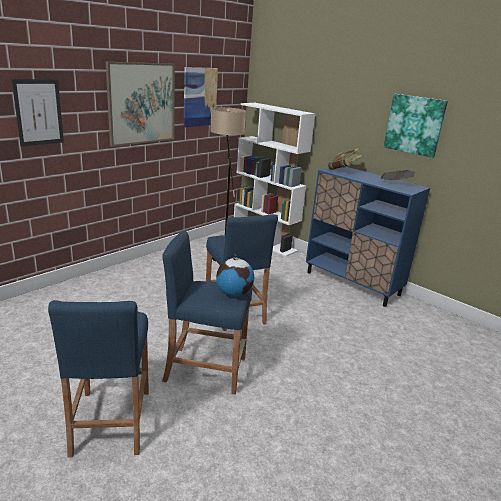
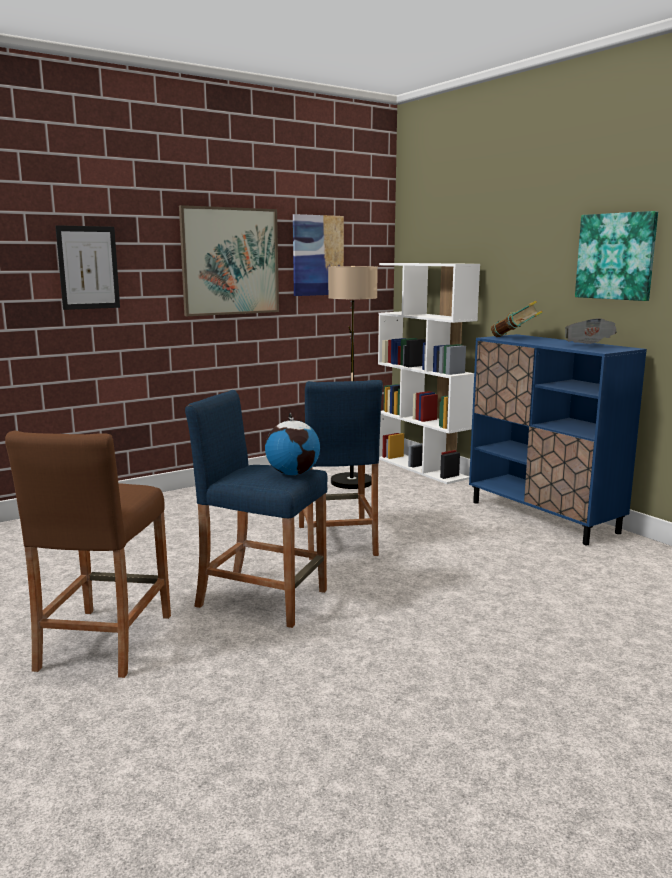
camera: 15 degrees right, 10 degrees down
blue stool [48,300,149,458] -> brown stool [5,430,171,678]

